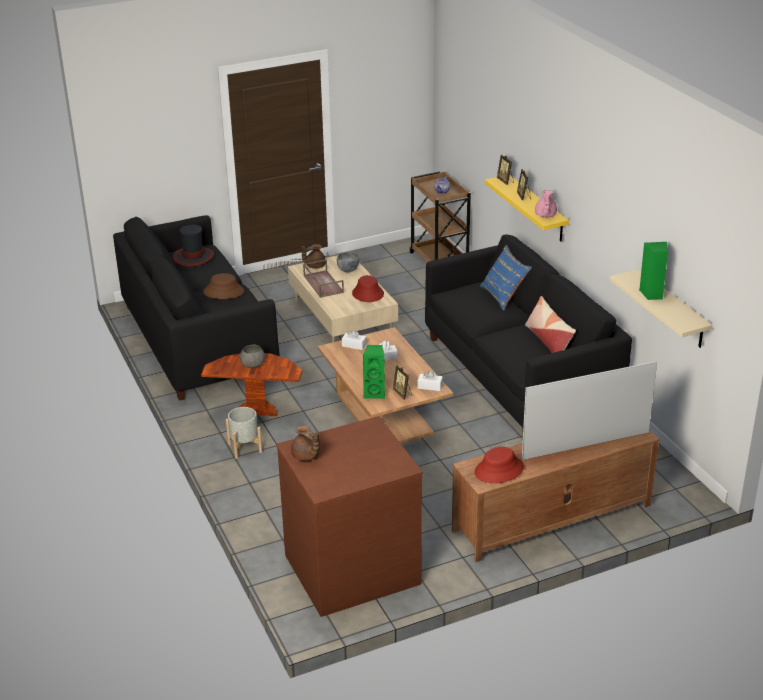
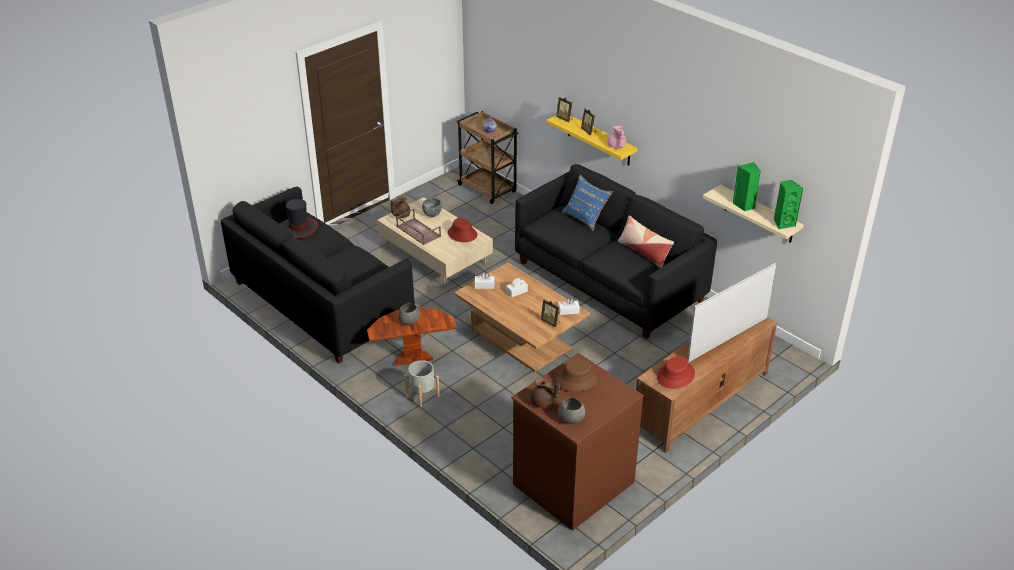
camera: 20 degrees left, 5 degrees up
brown hat [203,273,245,299] -> brown hat moved to [555,359,599,391]
green speaker [363,345,385,399] -> green speaker moved to [774,180,803,229]
none -> grey bowl [558,398,585,424]

